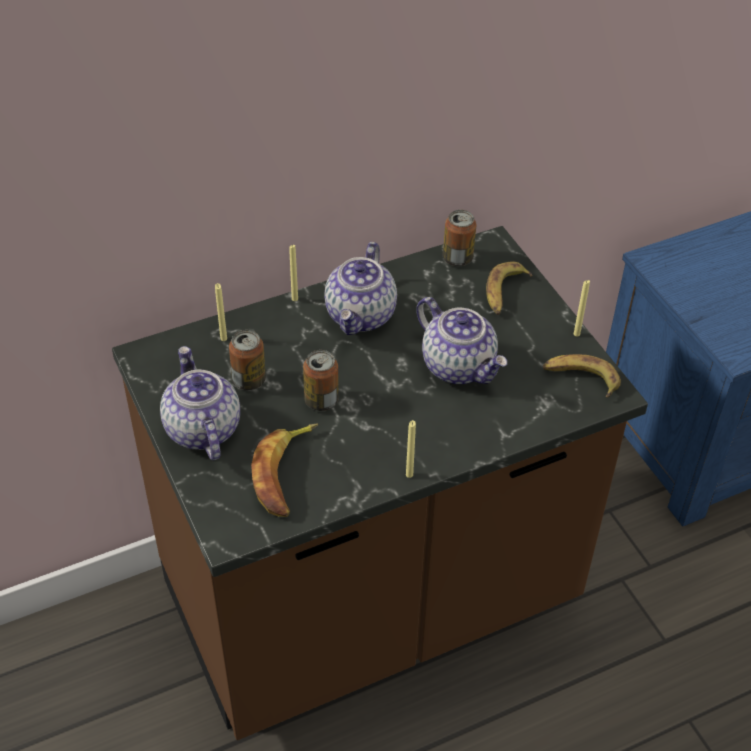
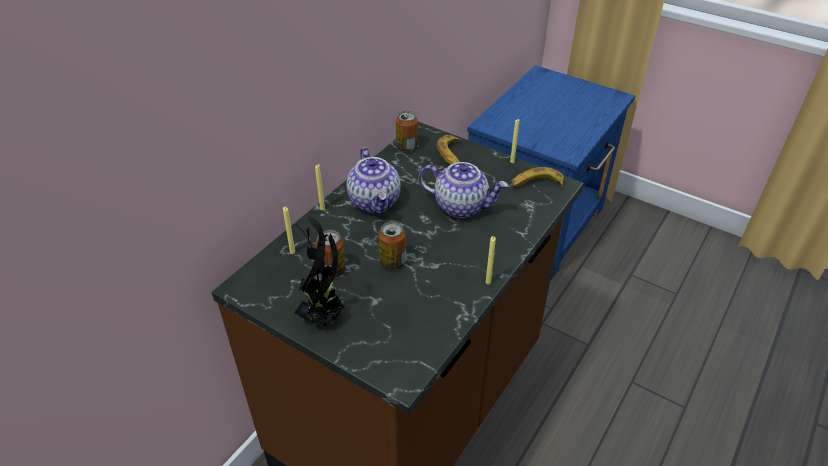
camera: 30 degrees left, 5 degrees down
teapot [160,346,240,460] -> potted plant [294,216,344,327]
banana [251,424,319,517] -> none

